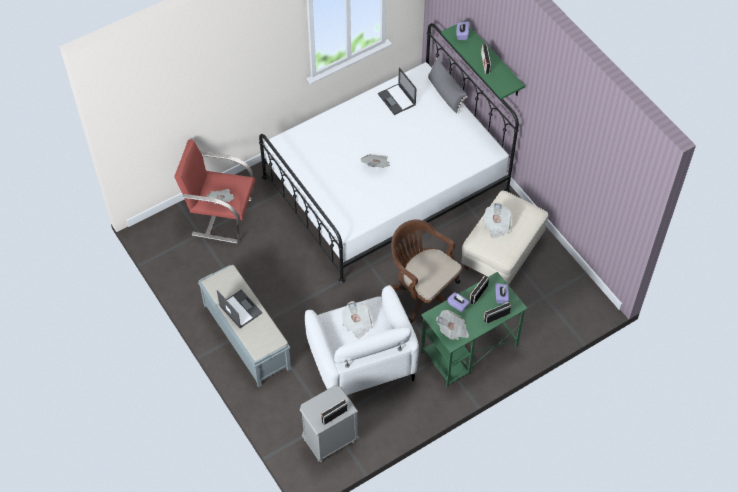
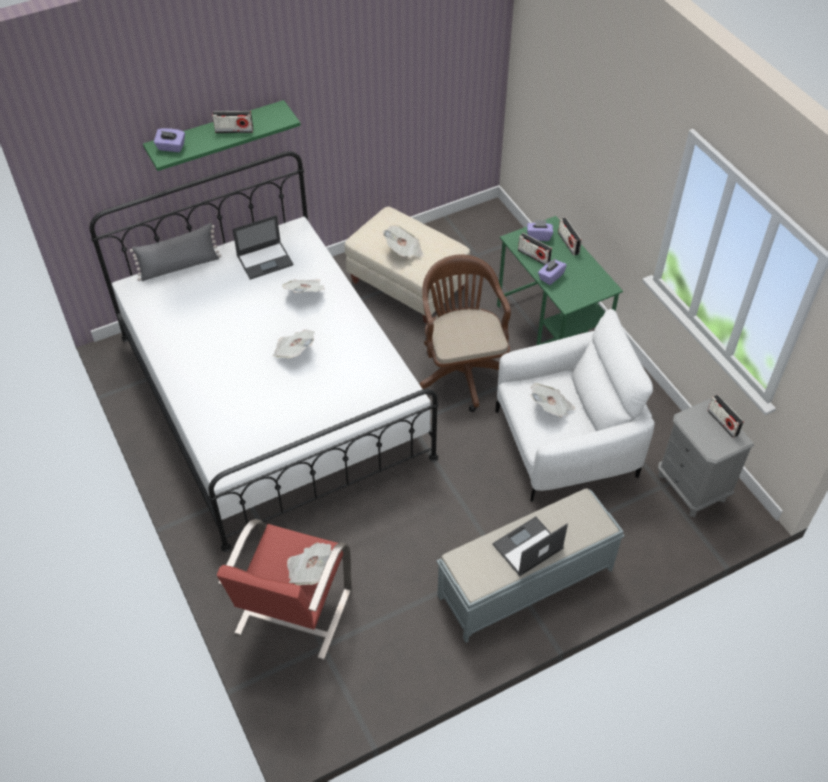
camera: 85 degrees left, 5 degrees down
laptop [378,67,417,115] -> laptop moved to [232,215,293,280]
brown office chair [390,220,463,323] -> brown office chair turned 120 degrees clockwise [419,254,511,412]
newspaper [436,310,469,340] -> newspaper moved to [282,279,325,292]

